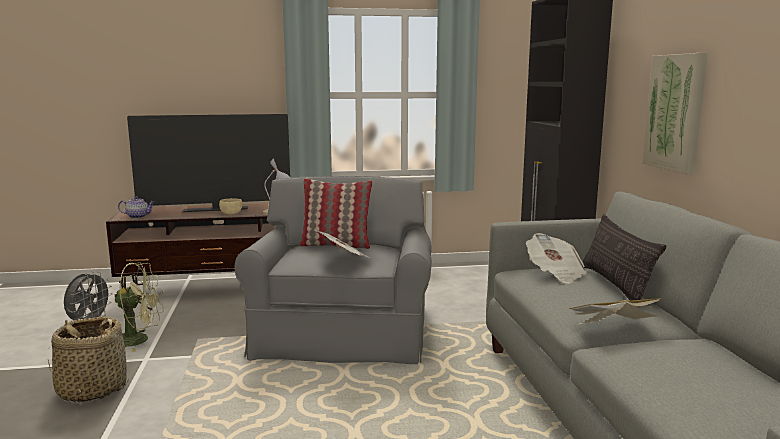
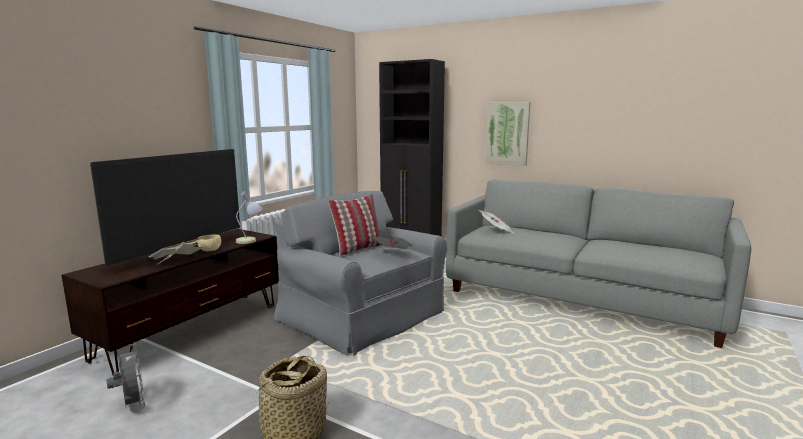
camera: 50 degrees left, 0 degrees up
green fan [115,262,164,352] -> none
teapot [118,196,155,218] -> none
book [569,298,662,324] -> book moved to [148,237,203,264]
pillow [582,214,666,307] -> none

